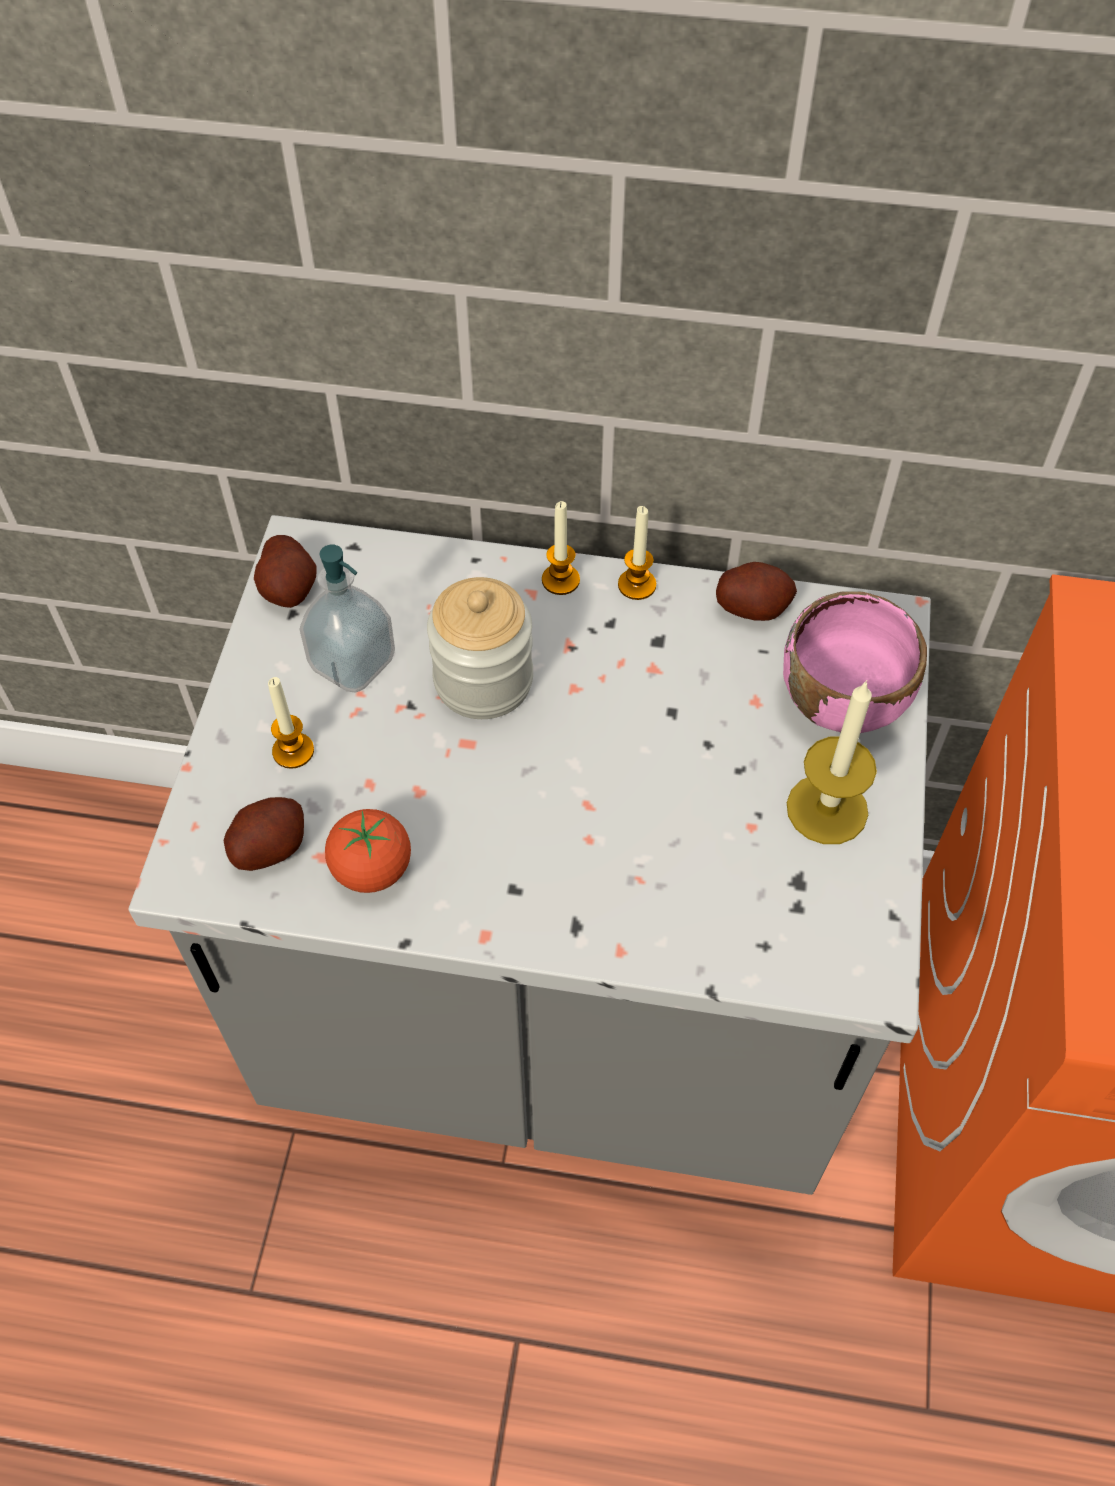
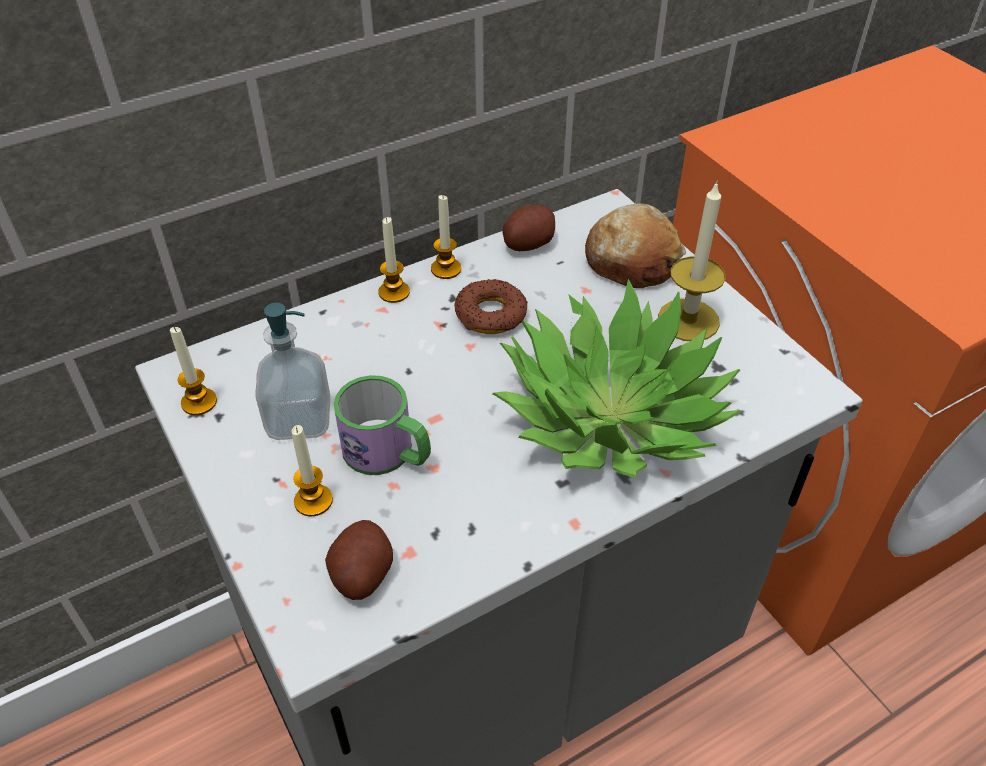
camera: 40 degrees left, 10 degrees down
potato [254,535,317,608] -> candle [170,327,217,415]
tomato [325,809,411,893] -> none
jar [427,577,533,719] -> none
pink bowl [783,591,927,733] -> bread [585,204,686,288]
none -> mug [333,375,431,475]
none -> donut [454,279,528,334]
none -> potted plant [493,279,741,478]

